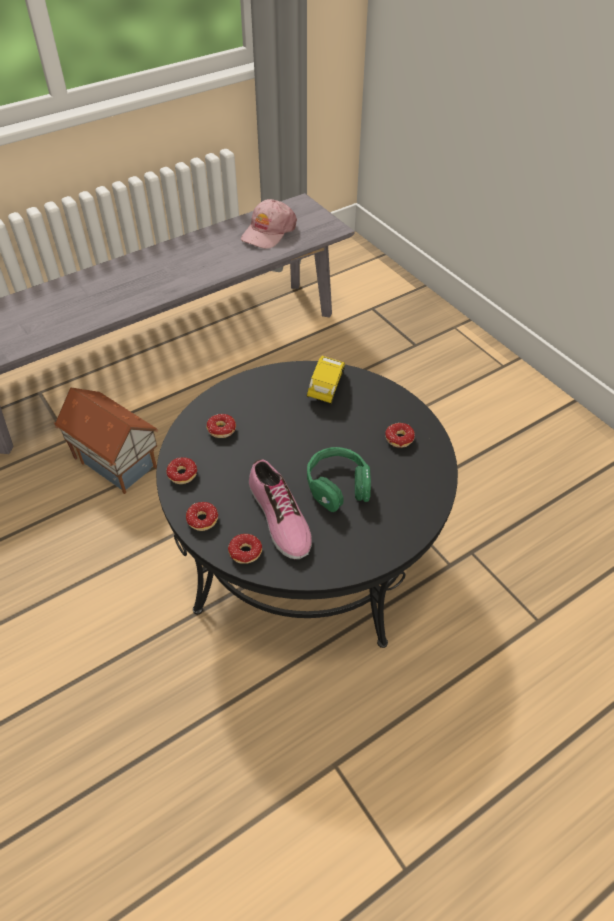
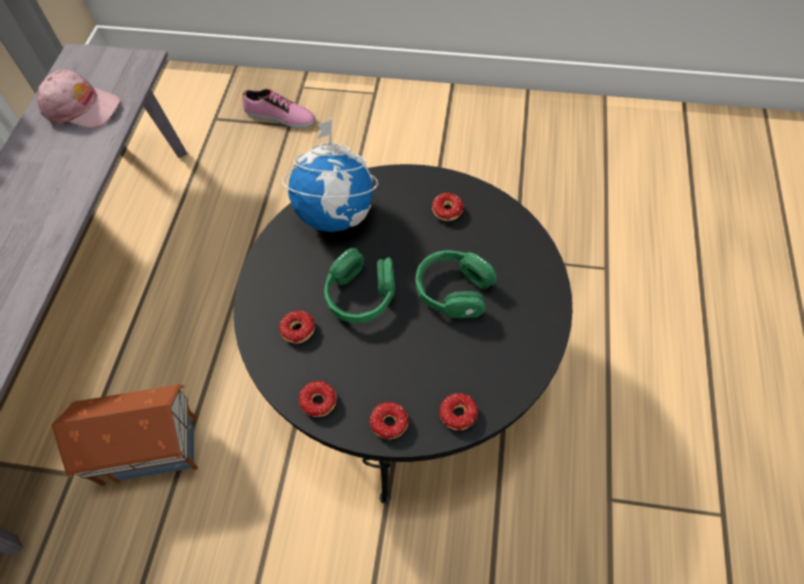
camera: 45 degrees left, 10 degrees up
pink cap [241,199,297,249] -> pink cap turned 60 degrees counterclockwise [37,70,120,128]
shoe [249,459,312,559] -> shoe moved to [243,89,315,128]
yellow toy car [307,356,345,404] -> globe [282,118,378,232]
none -> green headphones [324,248,395,323]

